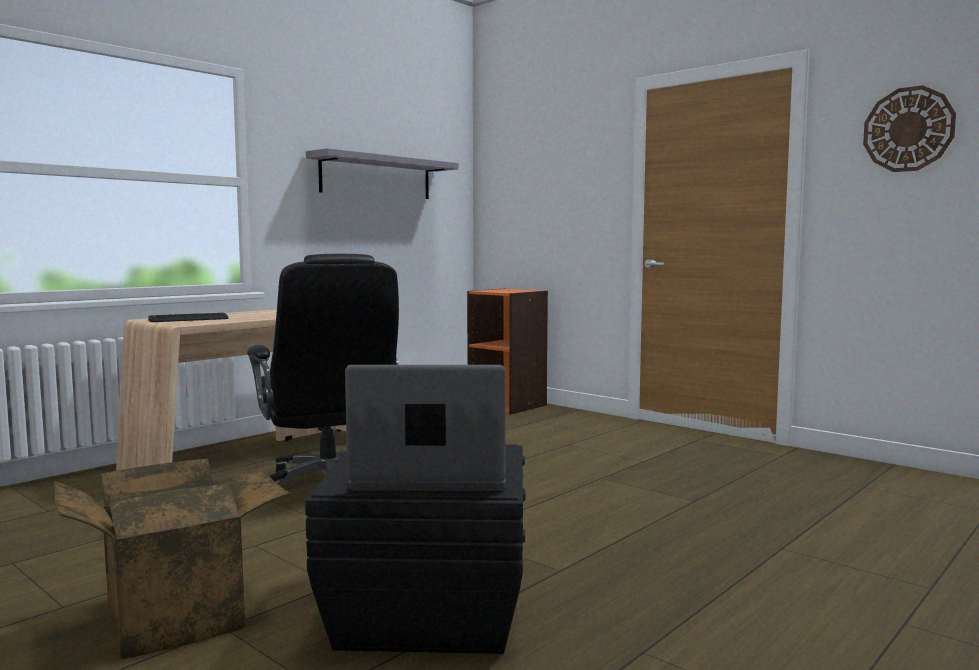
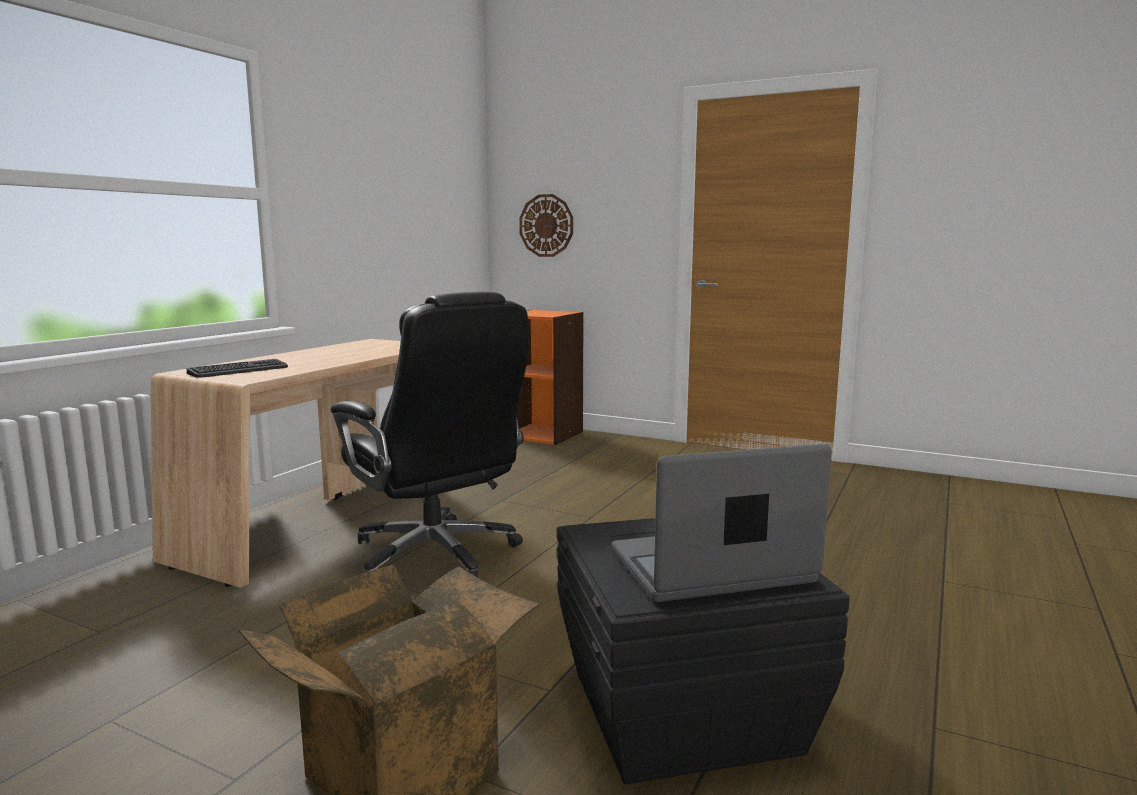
camera: 15 degrees left, 5 degrees up
grey shelf [306,148,459,199] -> none
wall clock [863,85,956,172] -> wall clock moved to [519,194,573,257]

